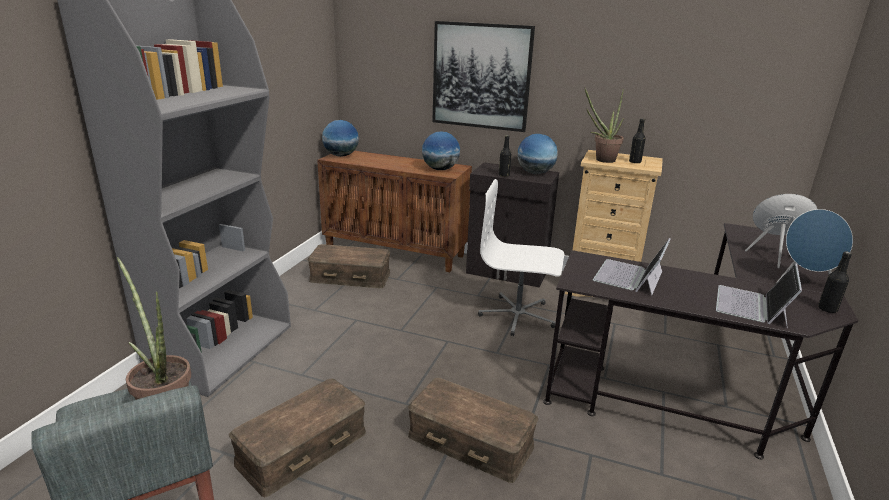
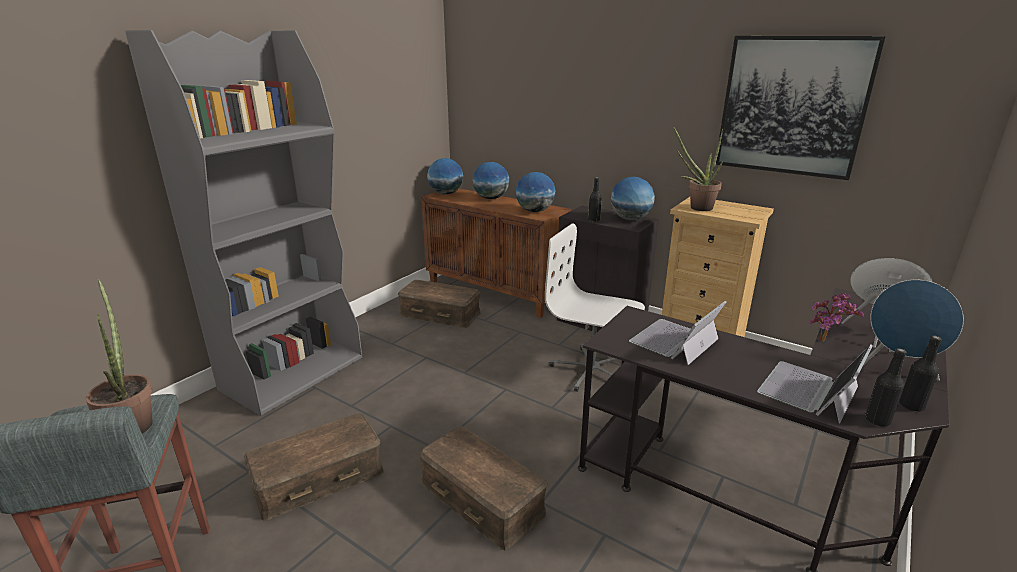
camera: 15 degrees right, 0 degrees up
picture [432,21,535,132] -> picture moved to [716,36,886,180]
black bottle [629,118,645,164] -> black bottle moved to [865,348,907,427]
none -> globe [473,162,509,199]
none -> potted plant [809,293,864,341]

